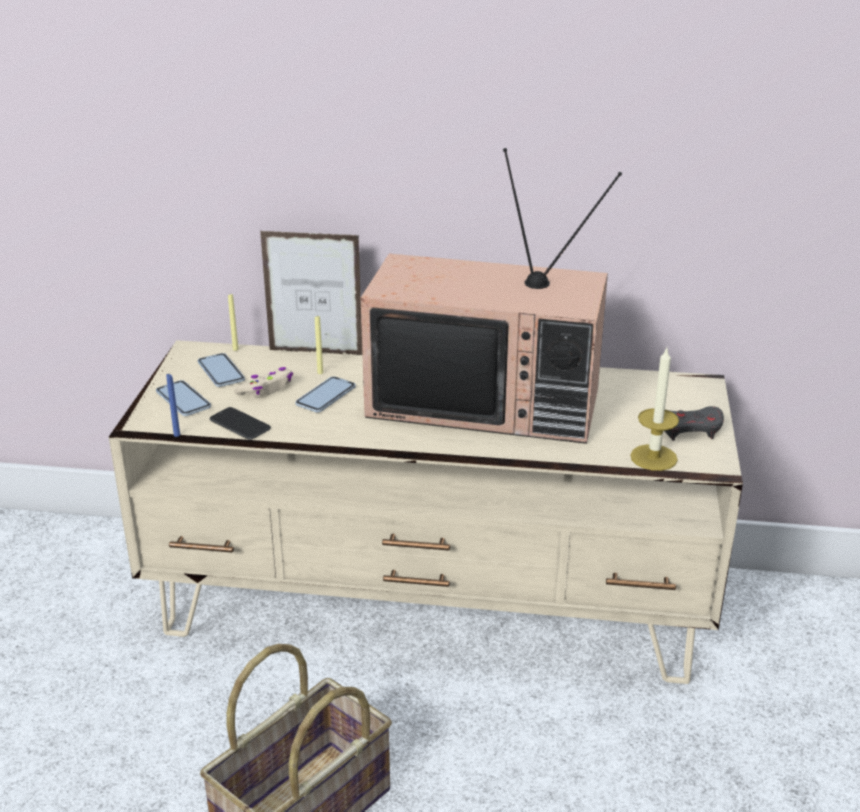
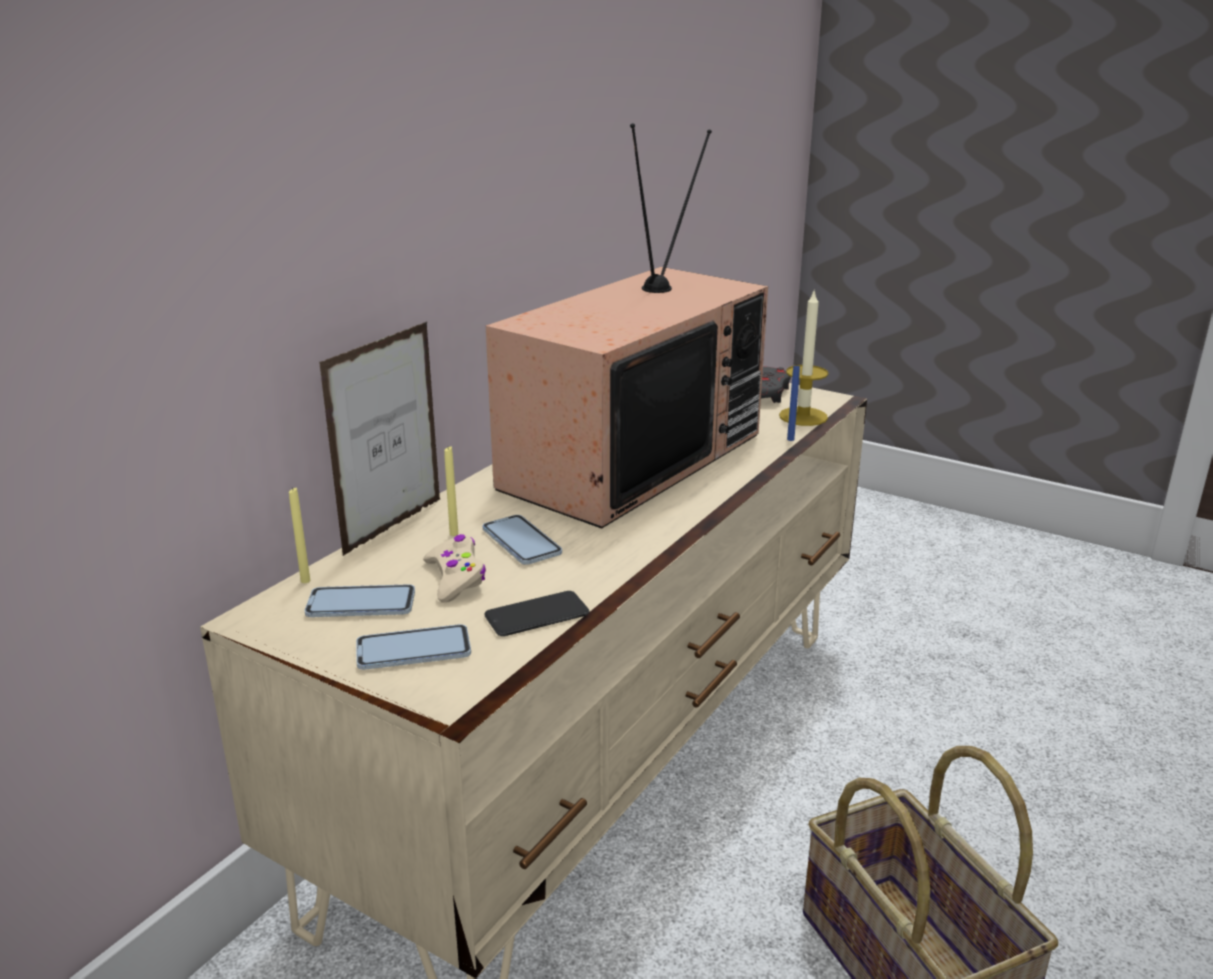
camera: 65 degrees left, 5 degrees down
blue candle [166,374,180,437] -> blue candle moved to [787,364,800,441]

